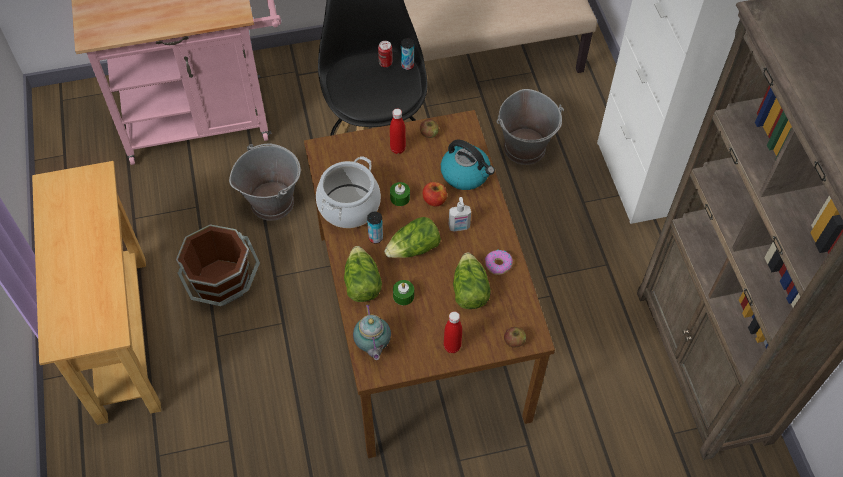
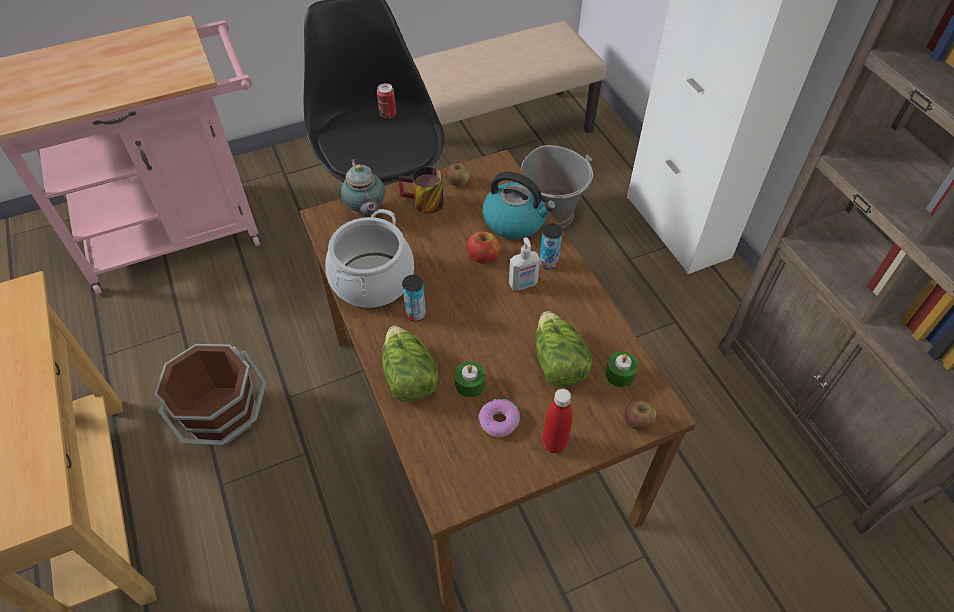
camera: 10 degrees left, 5 degrees down
grey bucket [229,143,301,221] -> none
teapot [353,304,391,360] -> teapot moved to [341,159,385,217]
lettuce [384,217,441,258] -> none
red bottle [390,109,406,154] -> mug [398,167,443,214]
green candle [390,182,410,206] -> green candle moved to [605,351,638,387]
can [401,38,414,70] -> can moved to [540,223,562,269]
donut [485,250,513,275] -> donut moved to [478,399,520,437]

